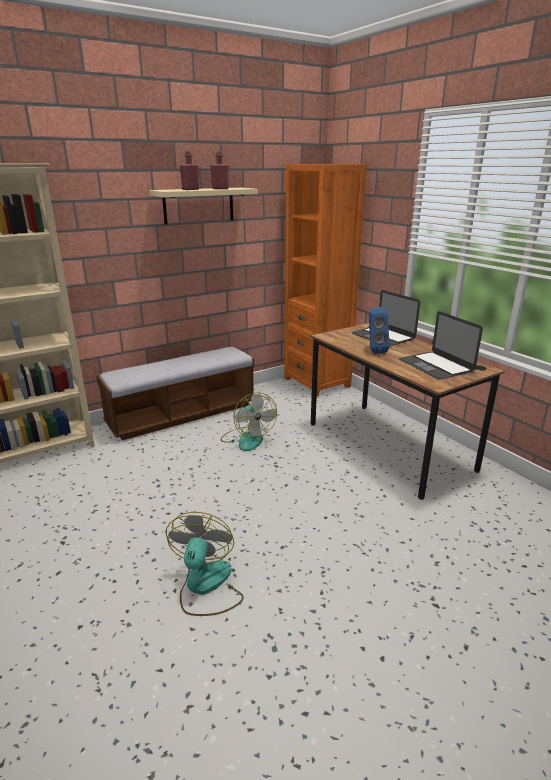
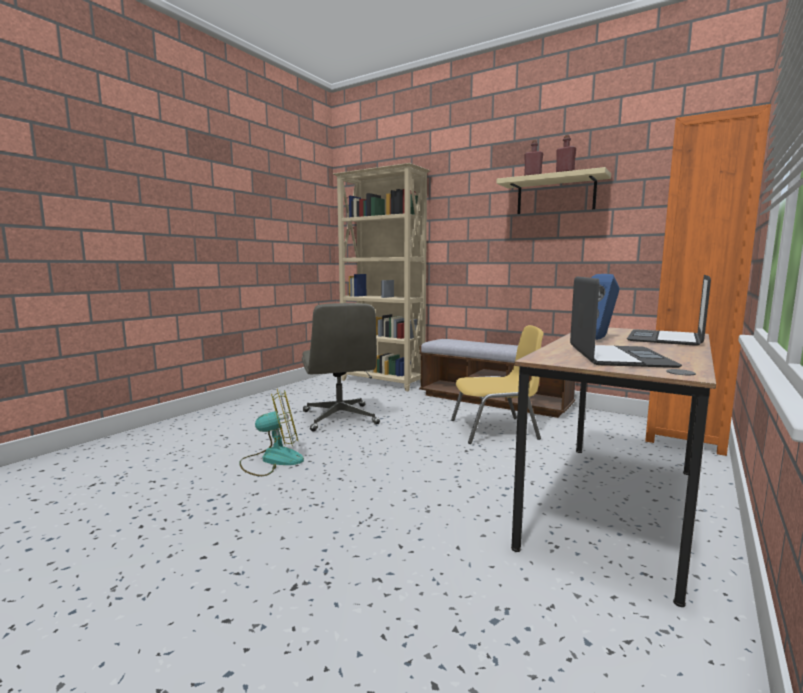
camera: 65 degrees right, 15 degrees down
fan [221,392,277,451] -> yellow chair [451,325,544,444]
laptop [399,311,483,379] -> laptop turned 150 degrees clockwise [570,277,682,368]
none -> grey office chair [302,303,380,431]

